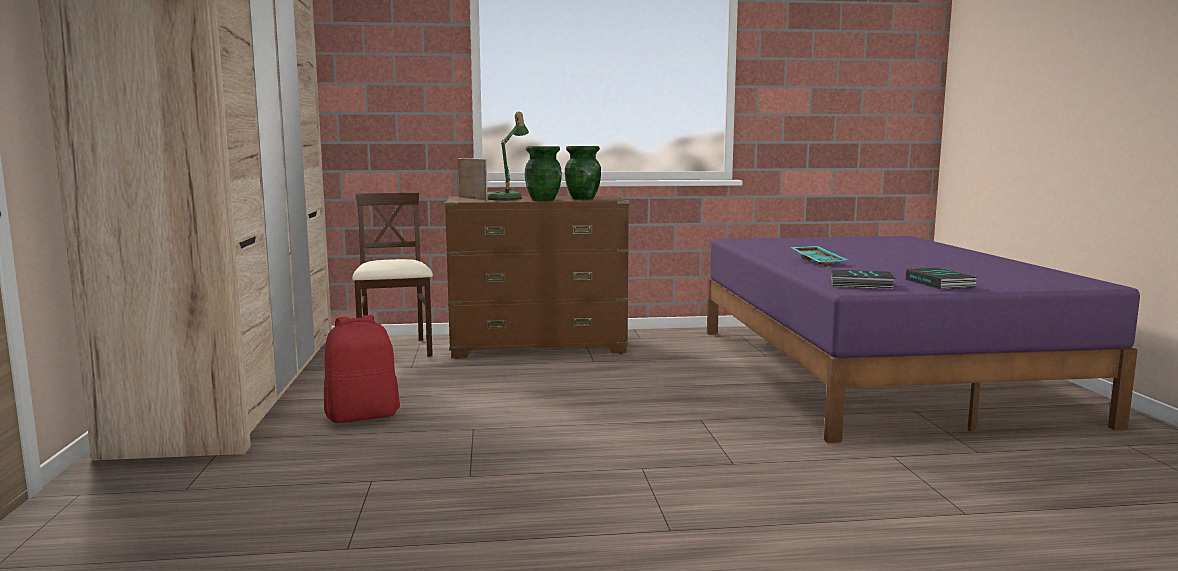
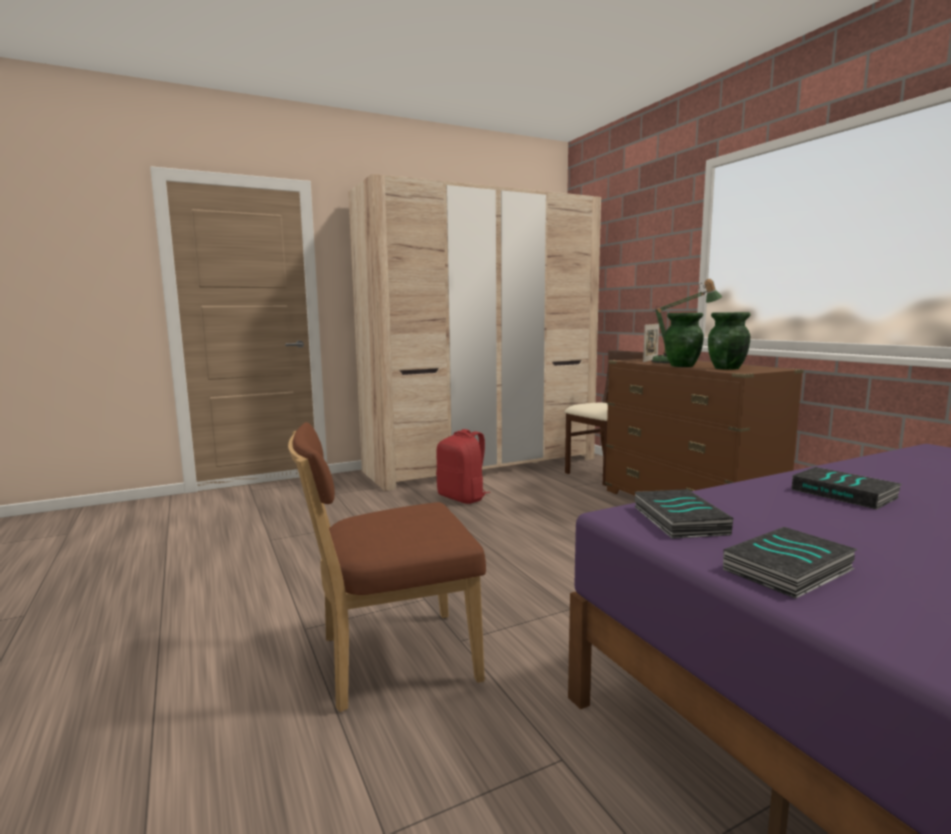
camera: 70 degrees right, 0 degrees up
turquoise tray [790,246,848,266] -> book [792,467,902,509]
none -> brown chair [288,422,486,712]

